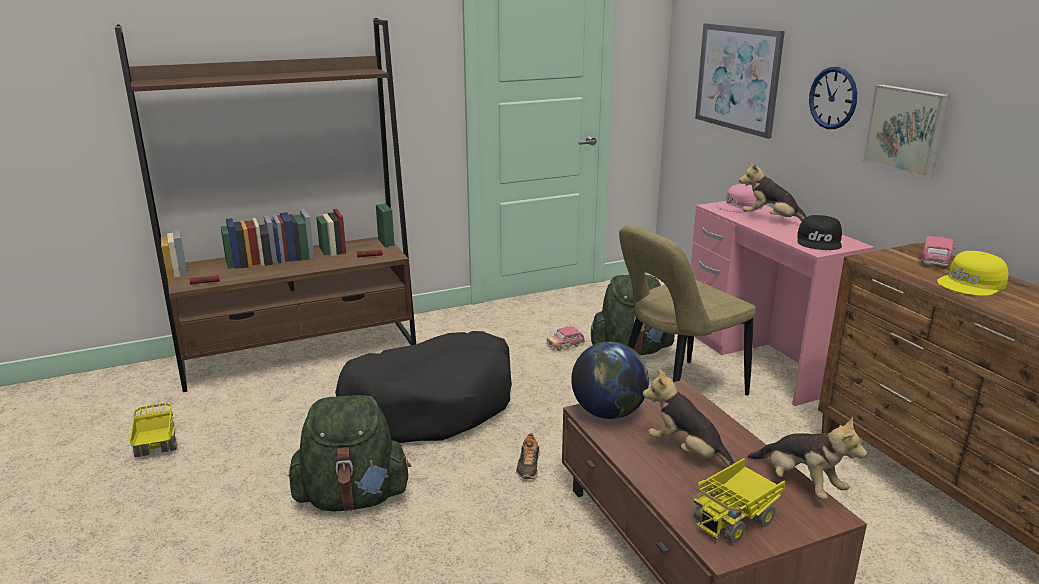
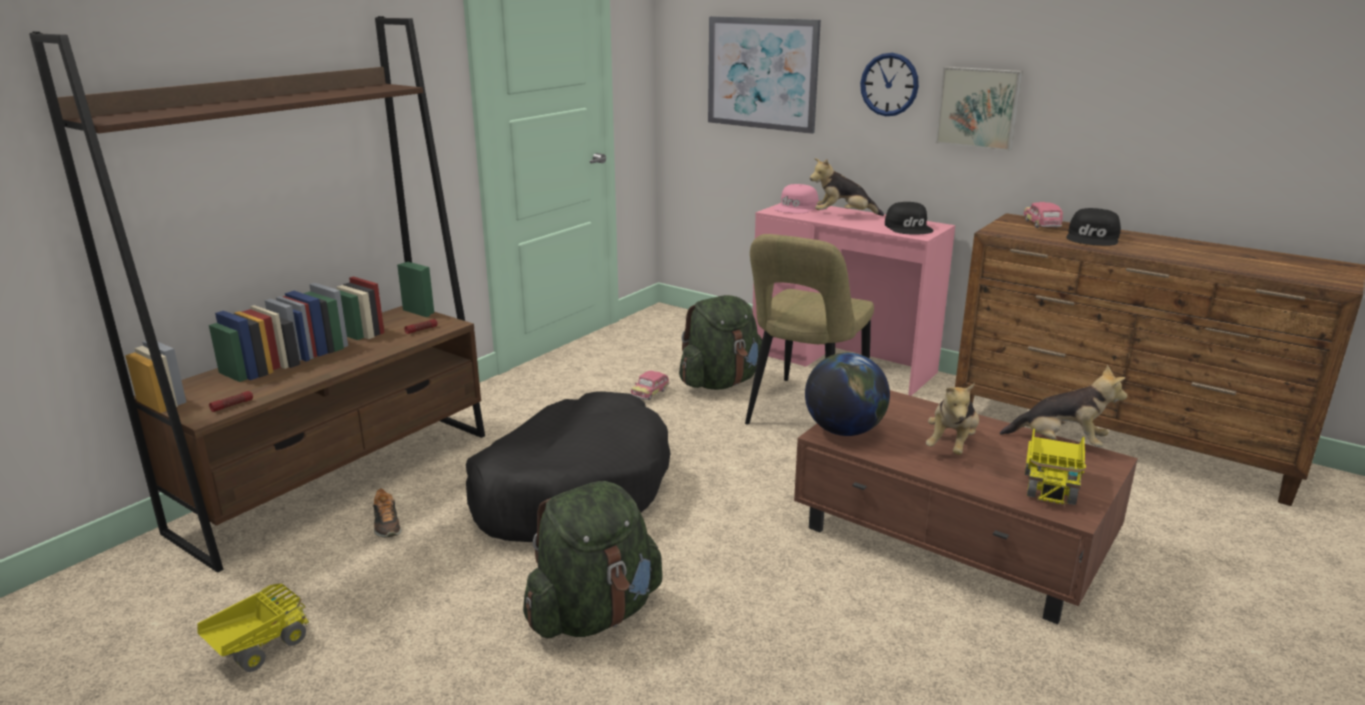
camera: 30 degrees left, 0 degrees up
toy truck [130,403,177,458] -> toy truck turned 90 degrees clockwise [197,584,309,672]
shoe [516,433,540,479] -> shoe moved to [373,488,402,537]
plush toy [643,368,735,467] -> plush toy turned 75 degrees counterclockwise [926,383,979,455]
yellow cap [937,251,1008,296] -> black cap [1066,208,1121,246]

